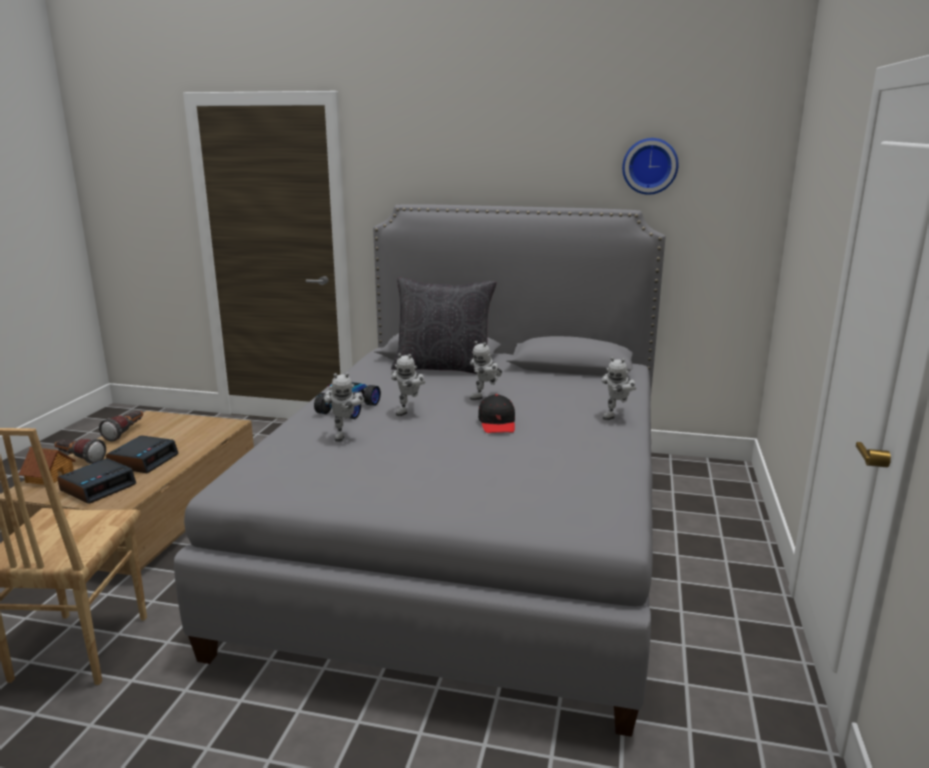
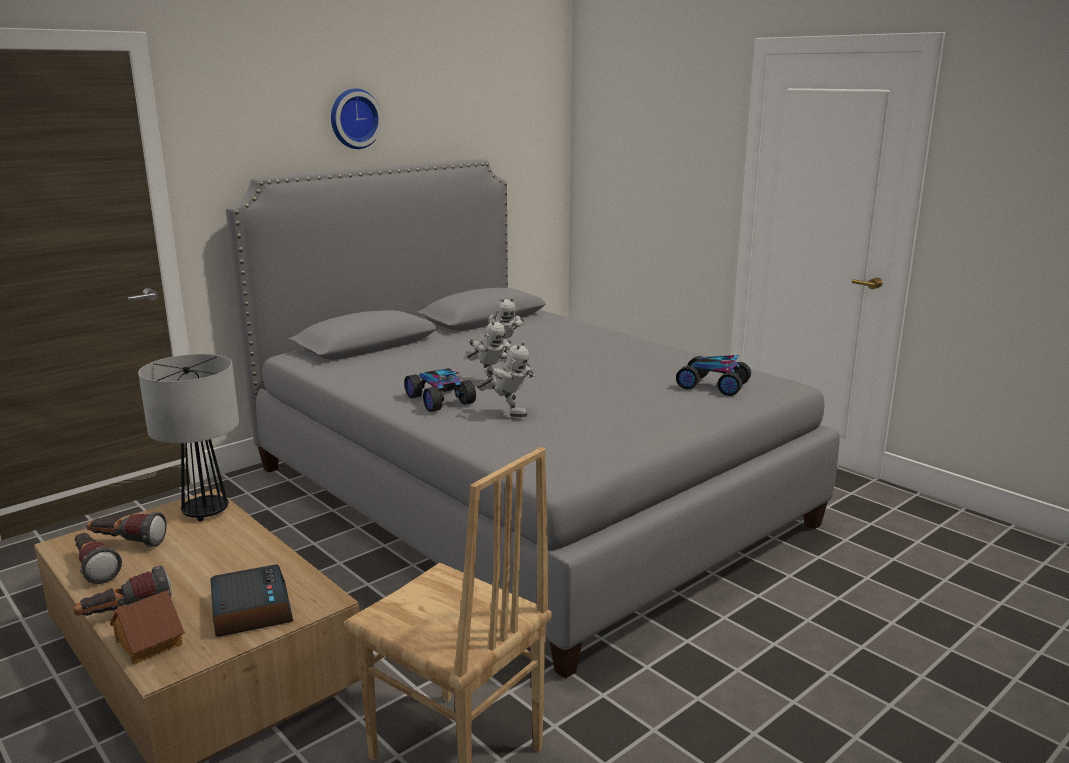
camera: 55 degrees left, 0 degrees up
alarm clock [106,435,178,474] -> none
black pillow [391,278,496,374] -> none
black cap [478,394,515,433] -> none
toy robot [602,357,636,420] -> none
wall clock [622,138,679,195] -> wall clock moved to [331,88,383,149]
none -> flashlight [86,512,167,547]
none -> table lamp [138,354,239,522]
none -> toy car [676,355,751,396]

